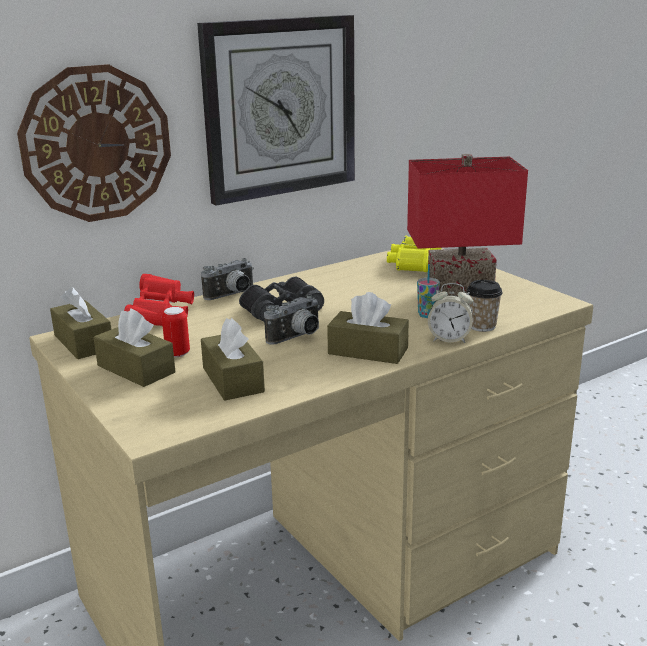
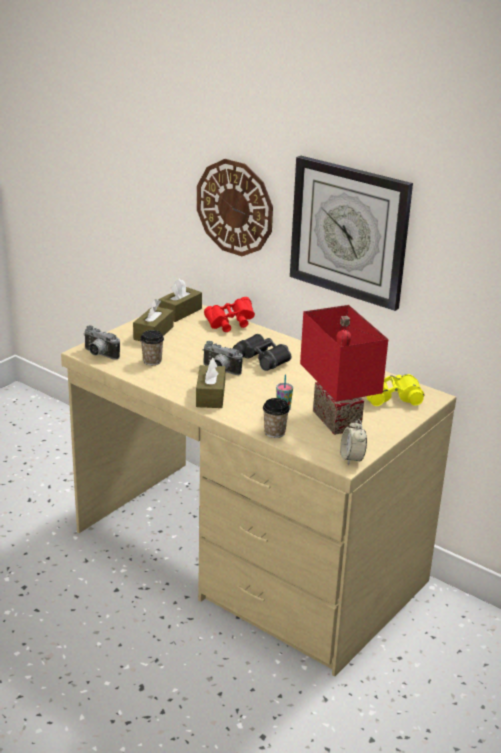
camera: 70 degrees right, 5 degrees up
can [162,307,190,357] -> none
camera [201,258,254,300] -> camera moved to [83,325,120,360]
brown tissue box [201,318,265,401] -> cup [140,330,164,365]
alarm clock [428,283,473,343] -> alarm clock moved to [340,419,367,465]

